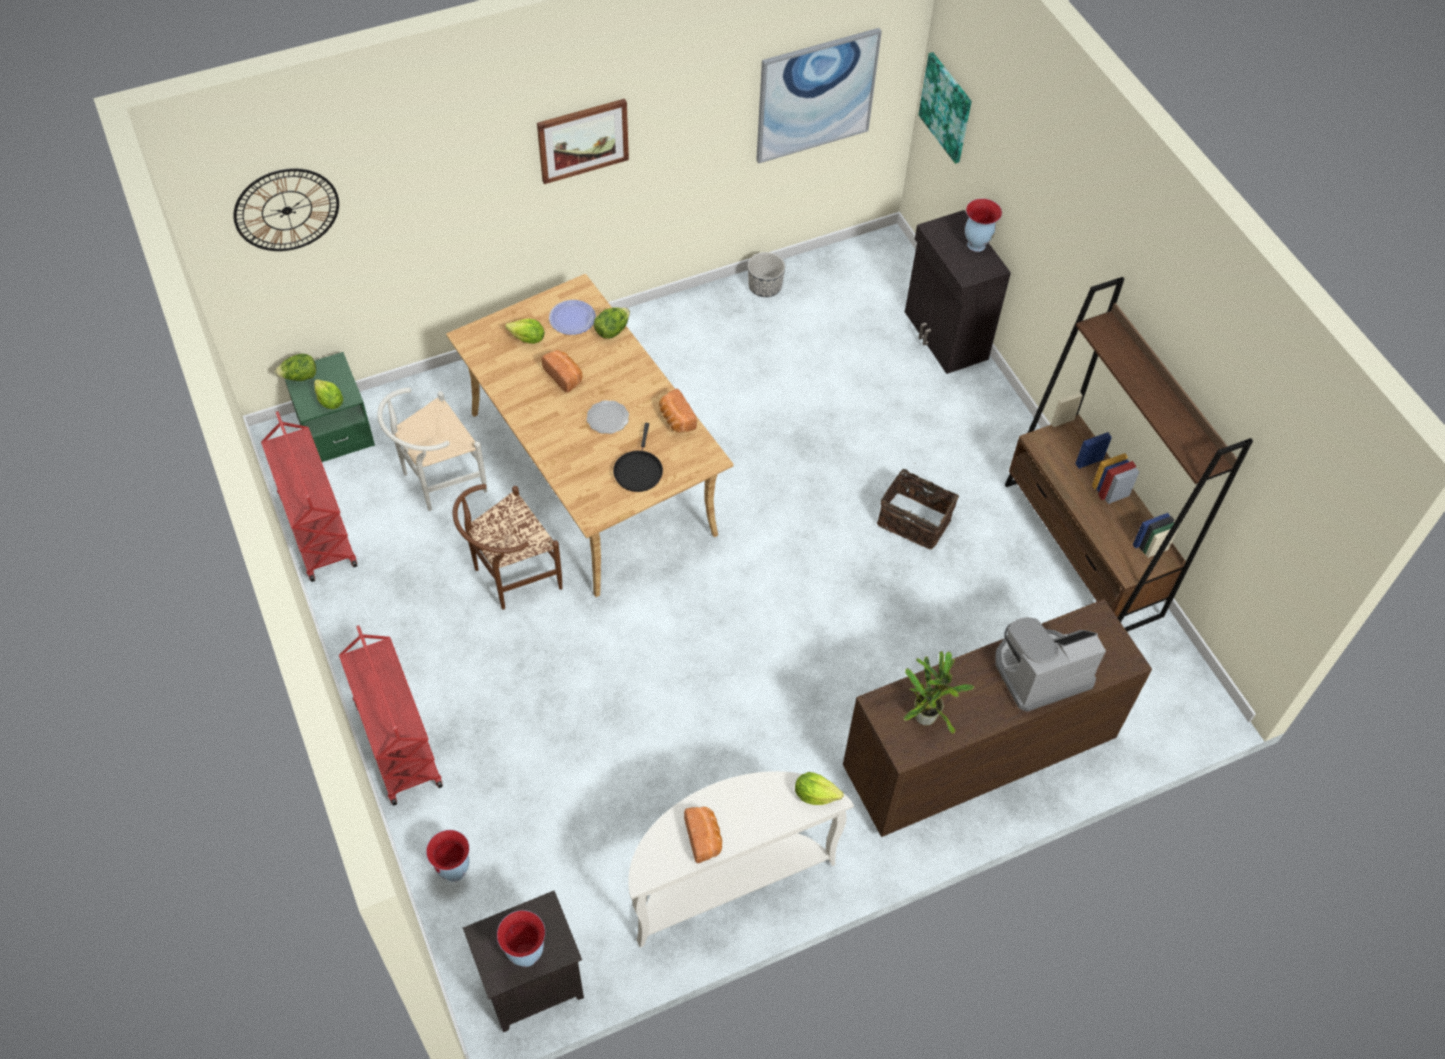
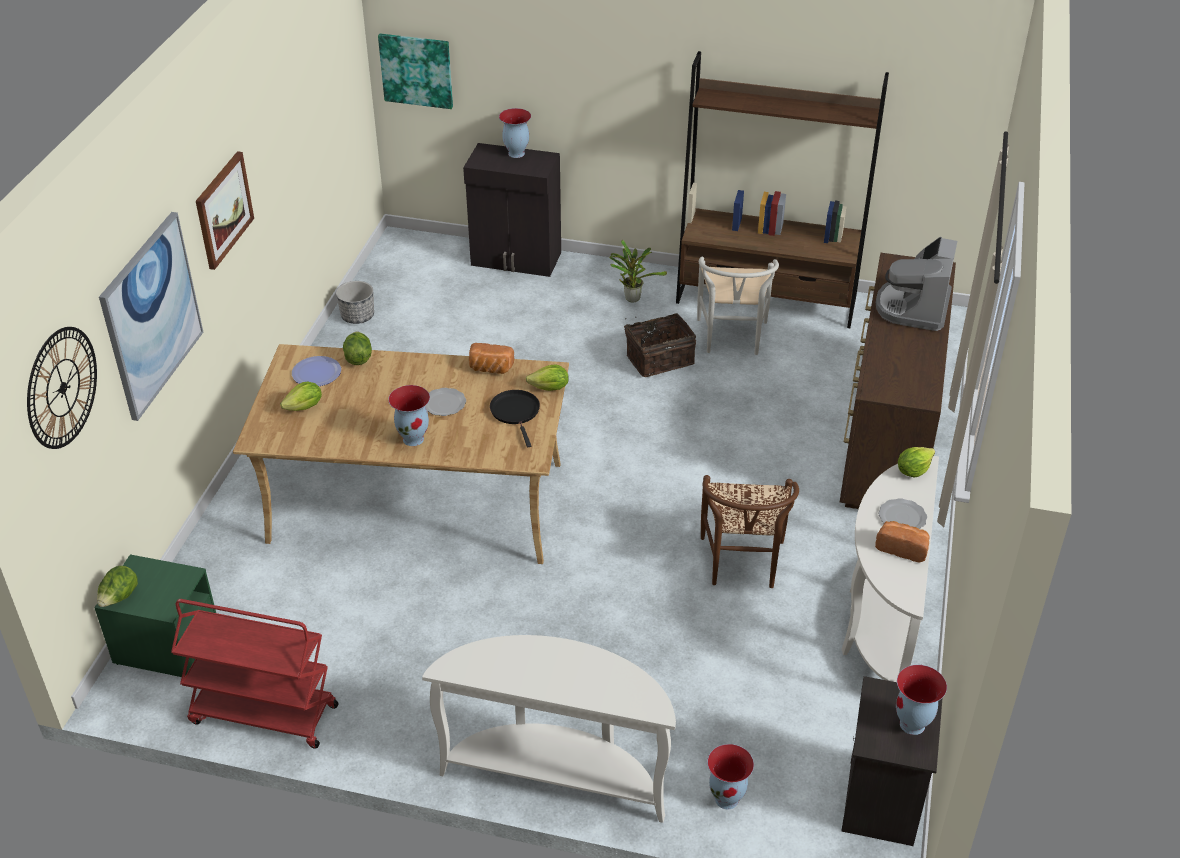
camera: 50 degrees left, 15 degrees down
lettuce [314,379,343,409] -> lettuce moved to [526,364,569,391]
red cart [339,625,443,806] -> white console table [422,635,676,823]
white chair [377,388,487,511] -> white chair moved to [697,257,779,355]
brown chair [453,484,562,610] -> brown chair moved to [701,475,799,588]
bread [542,350,582,392] -> none
black frying pan [613,423,663,492] -> black frying pan turned 150 degrees counterclockwise [490,390,540,448]
picture [756,28,882,164] -> picture moved to [99,212,203,421]
potted plant [904,651,975,734] -> potted plant moved to [609,240,667,303]
none -> vase [388,385,430,446]
none -> plate [879,498,927,529]

